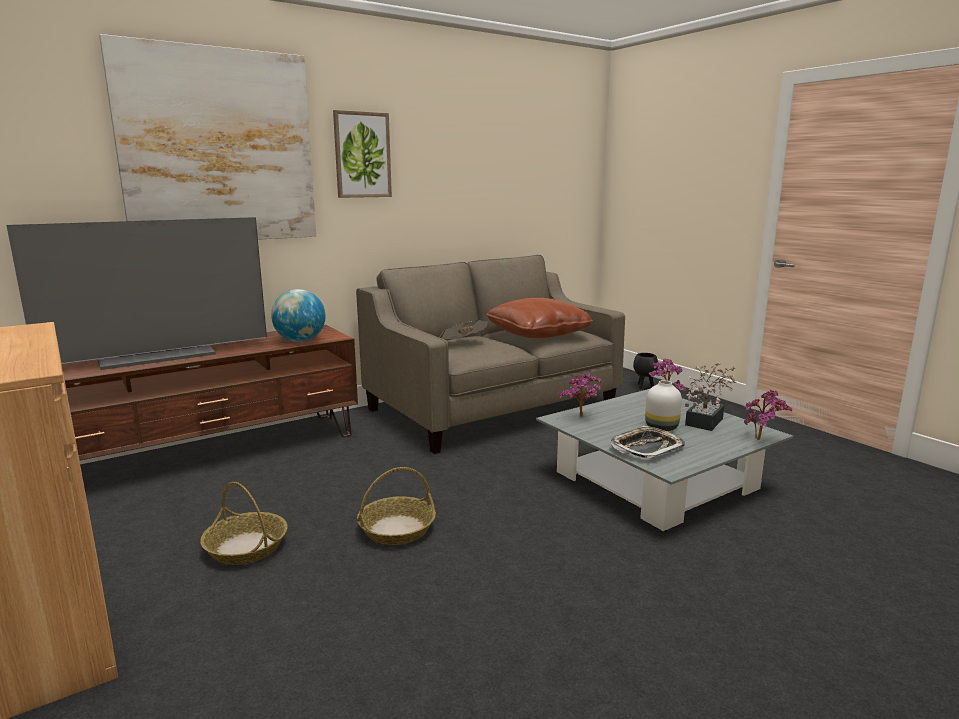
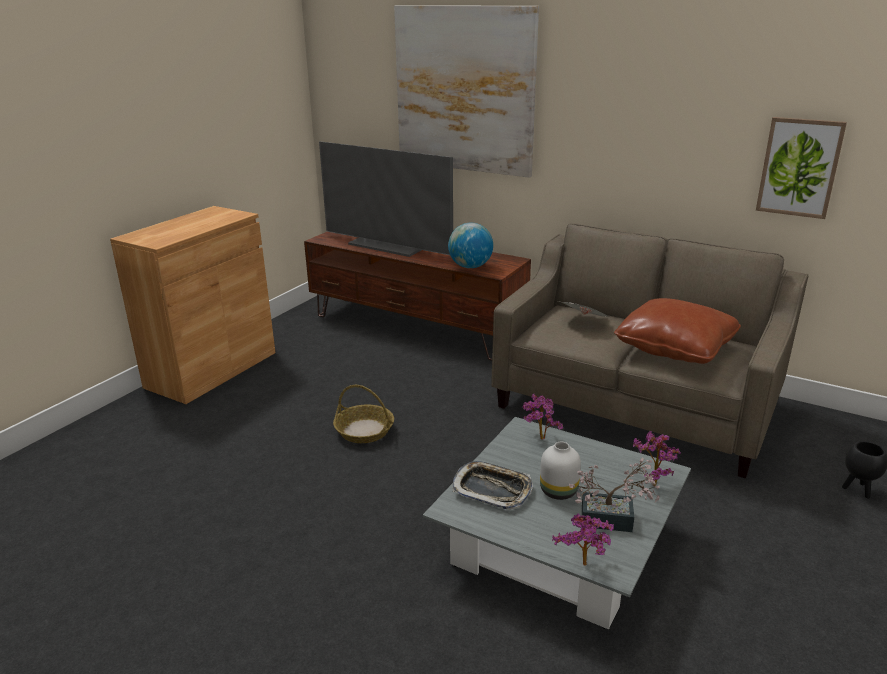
camera: 65 degrees right, 10 degrees up
basket [200,482,287,565] -> none
picture [333,110,392,198] -> picture moved to [756,117,847,219]

